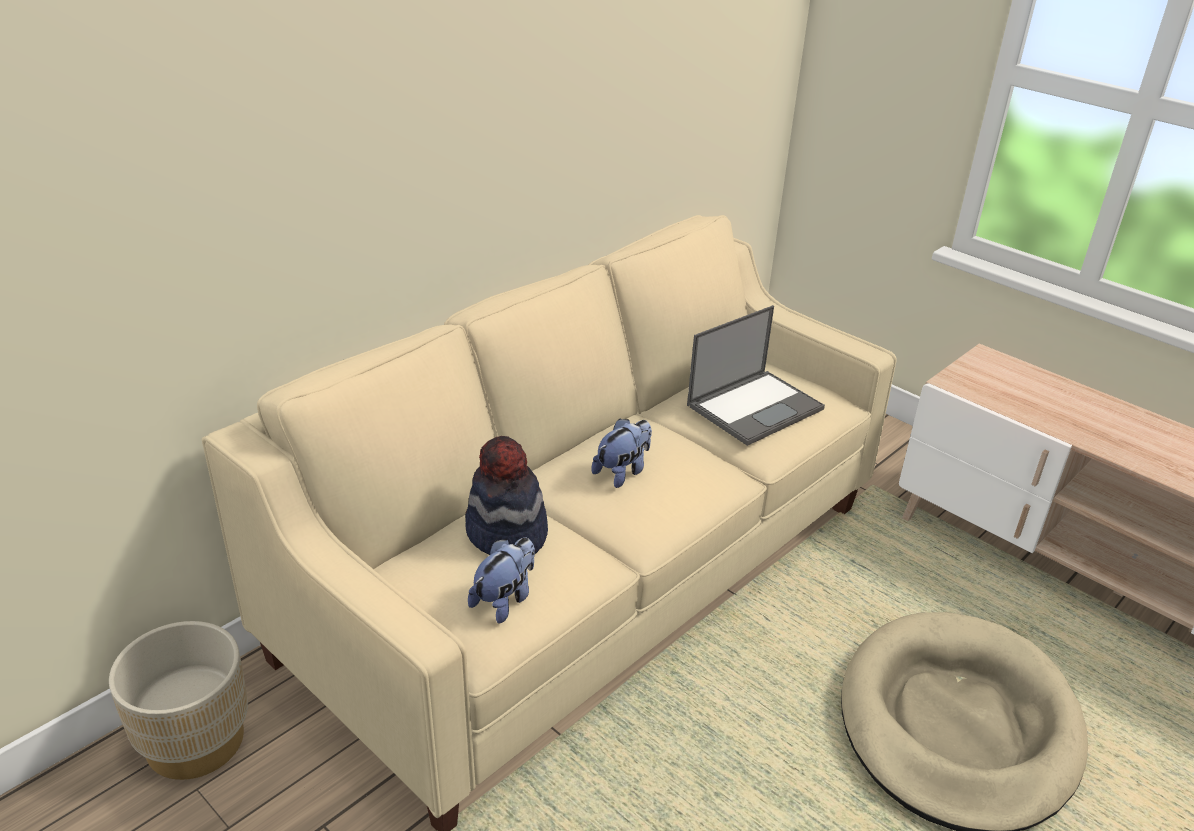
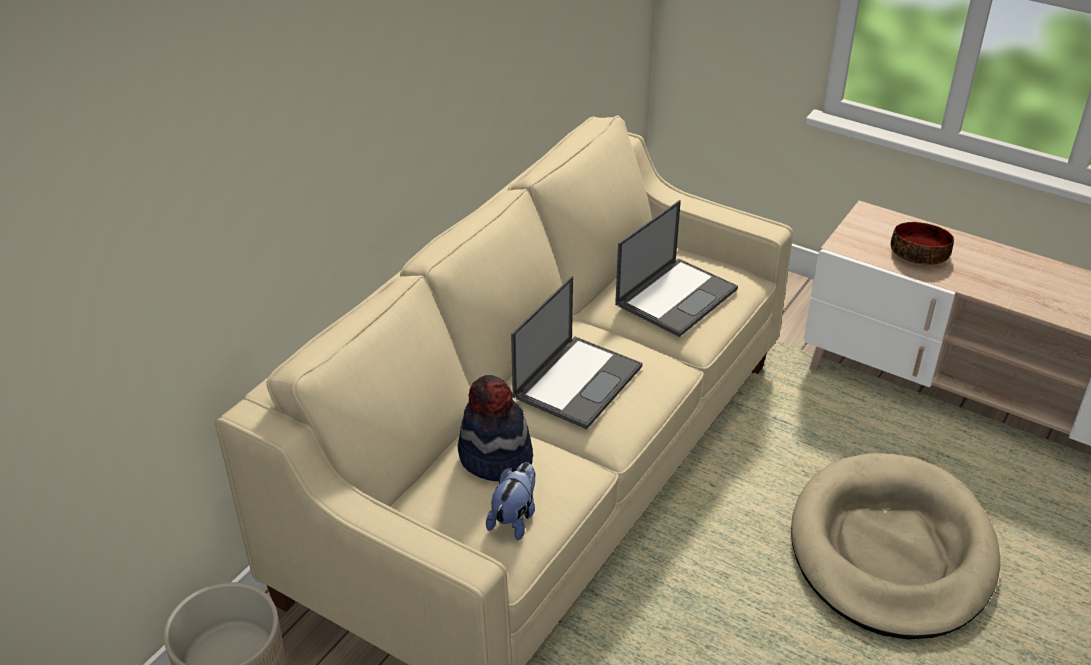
camera: 10 degrees left, 5 degrees up
plush toy [592,418,652,488] -> laptop [511,276,642,429]
none -> bowl [891,222,954,265]

